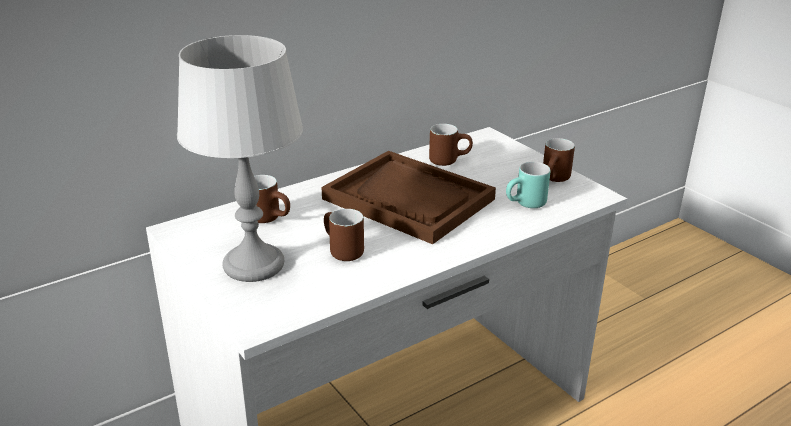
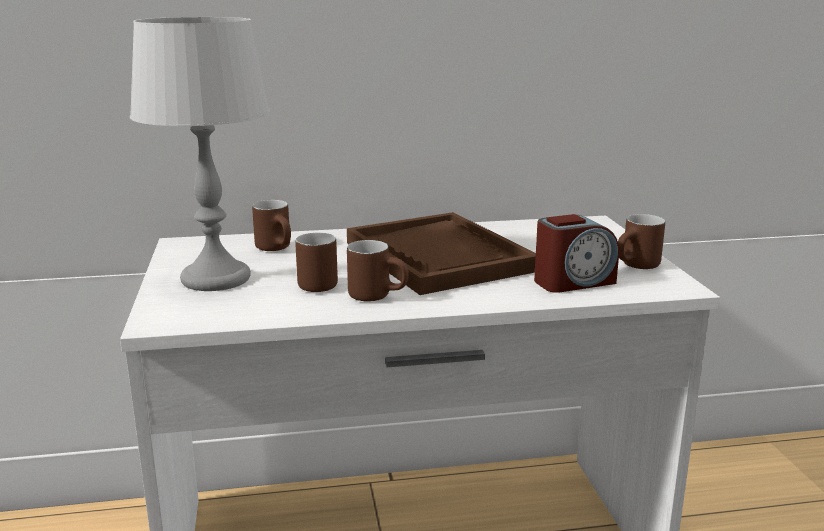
camera: 25 degrees right, 10 degrees down
brown mug [429,124,473,166] -> brown mug moved to [347,240,409,301]
turquoise mug [506,162,550,208] -> alarm clock [534,214,619,293]

